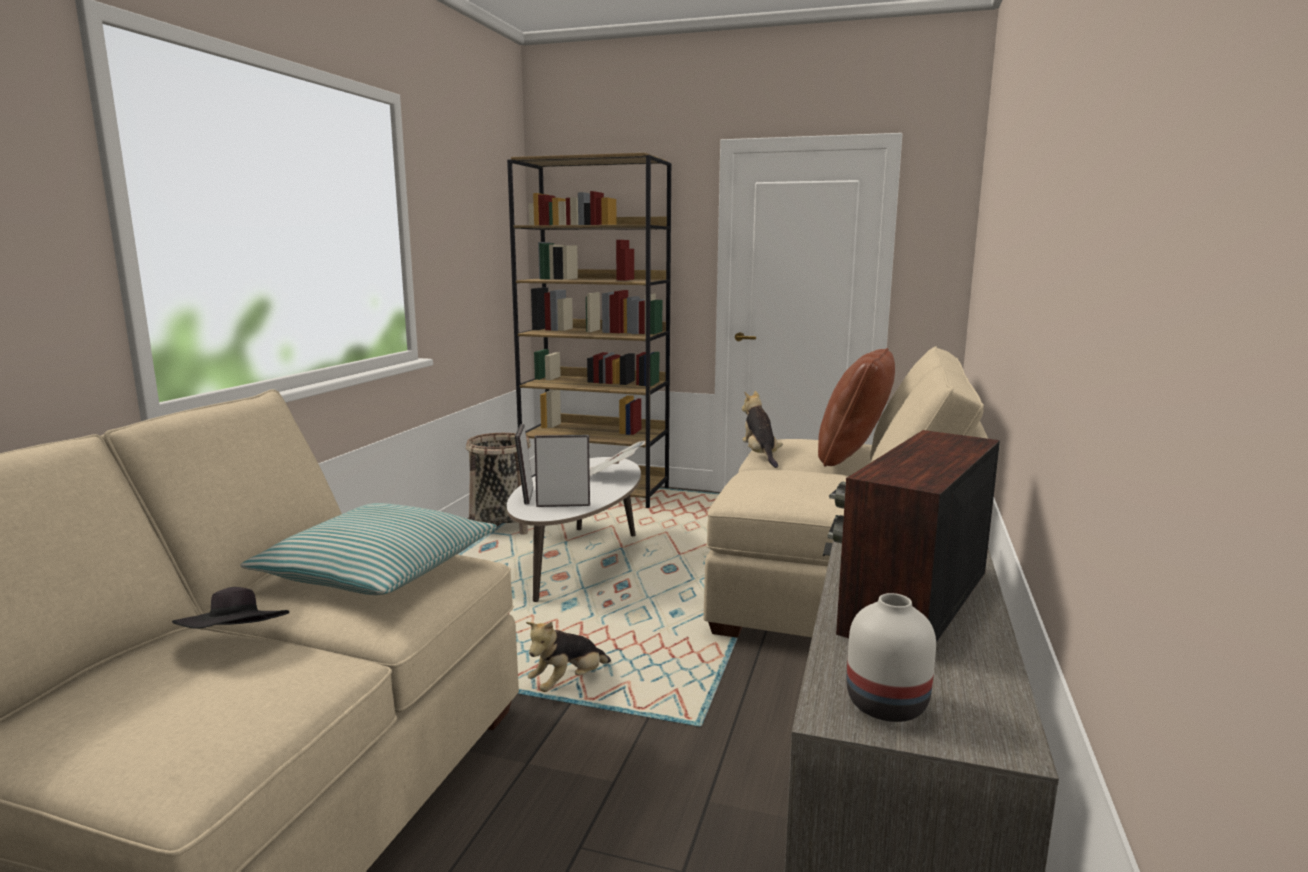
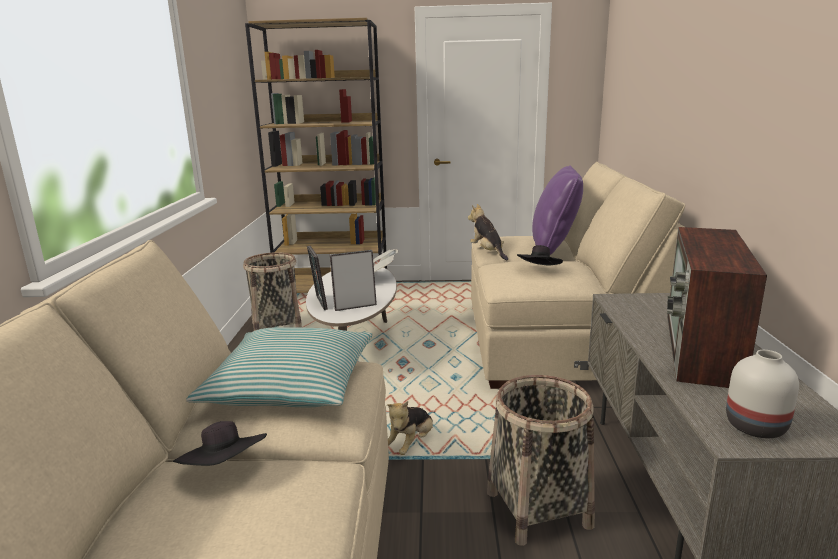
camera: 15 degrees left, 5 degrees up
brown pillow [818,348,895,467] -> purple pillow [532,165,583,255]
none -> basket [487,375,595,546]
none -> black hat [517,245,563,265]

